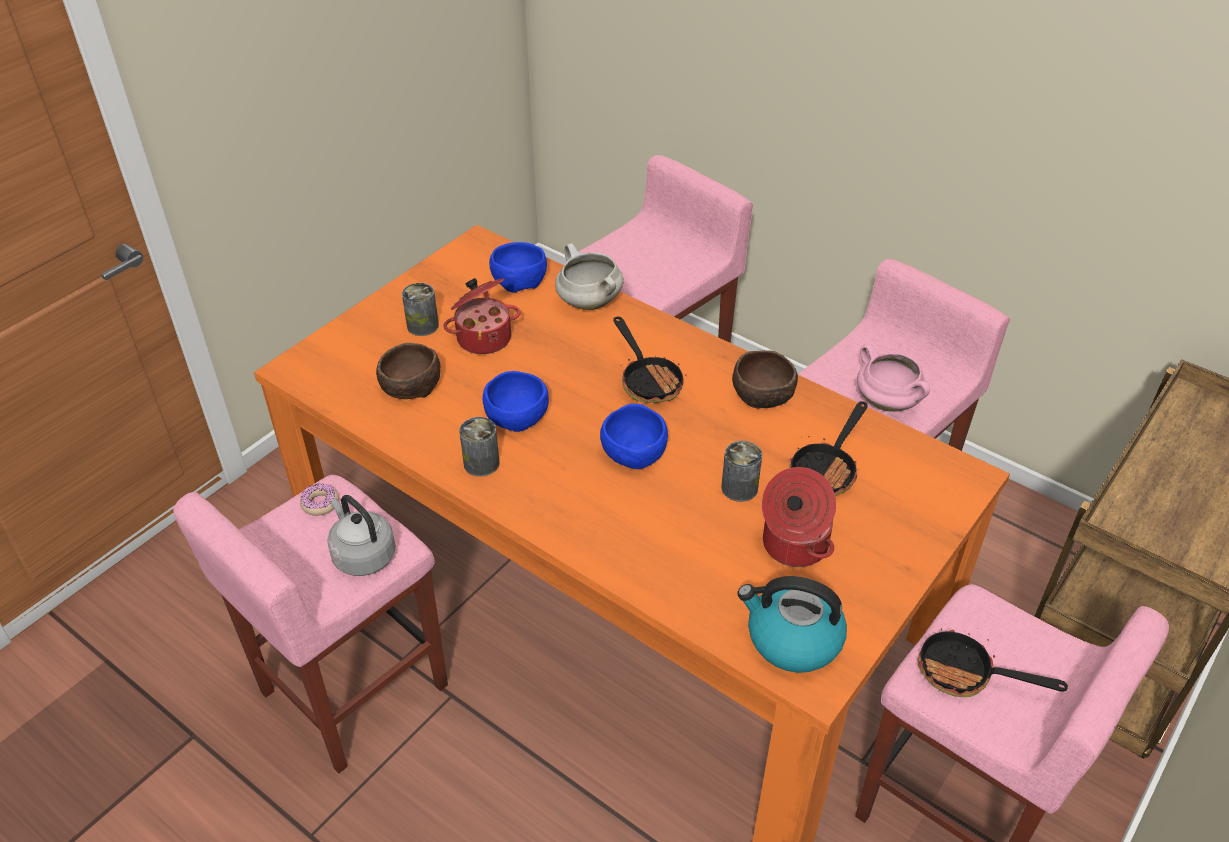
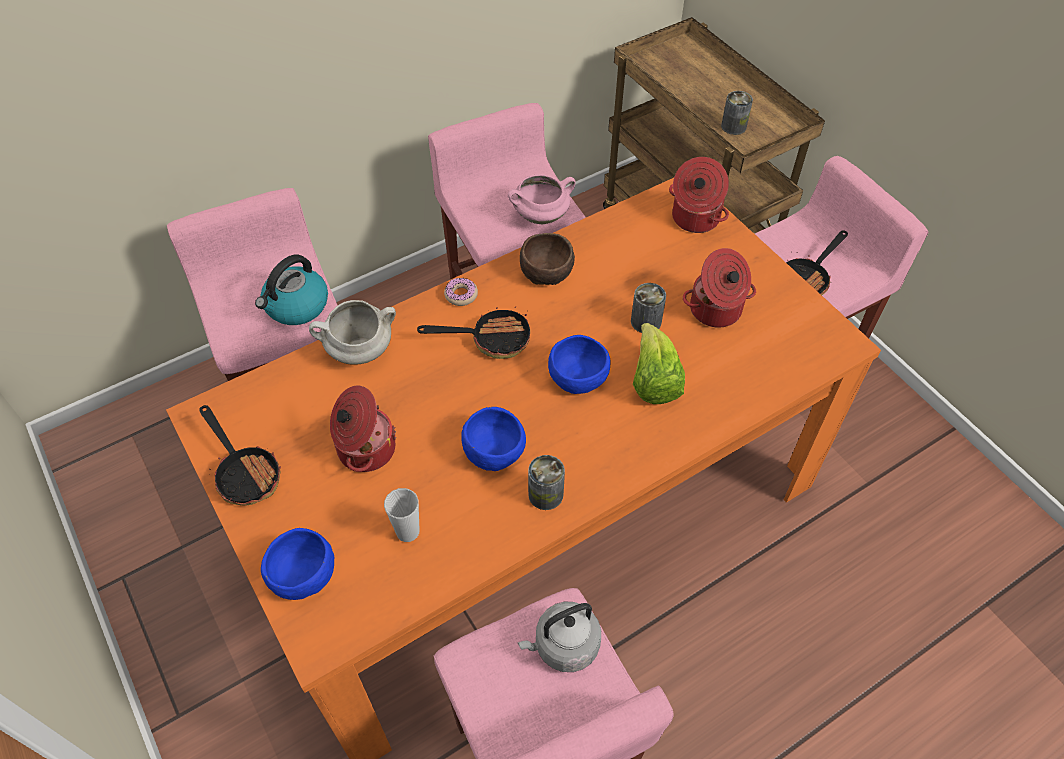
camera: 70 degrees left, 10 degrees up
donut [300,483,339,516] -> donut moved to [444,278,478,306]
brown bowl [376,343,441,399] -> cup [384,488,419,542]
can [402,283,439,336] -> can moved to [721,91,753,135]
blue bowl [489,242,547,293] -> blue bowl moved to [261,528,334,600]
kettle [737,576,847,673] -> kettle moved to [255,254,328,325]
frying pan [789,401,868,495] -> frying pan moved to [199,405,281,506]
none -> lettuce [633,323,685,404]
none -> cooking pot [669,157,729,233]

